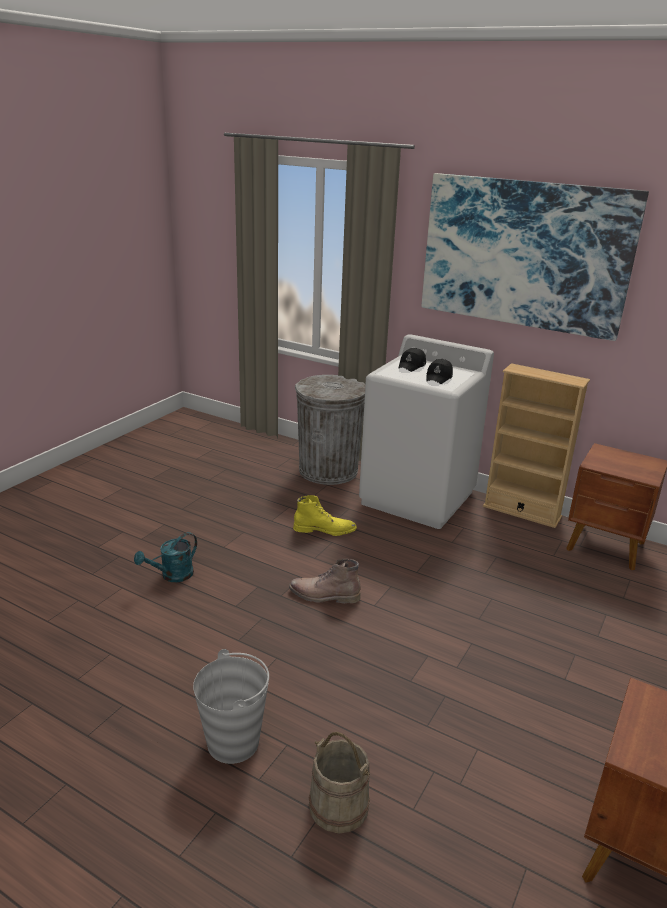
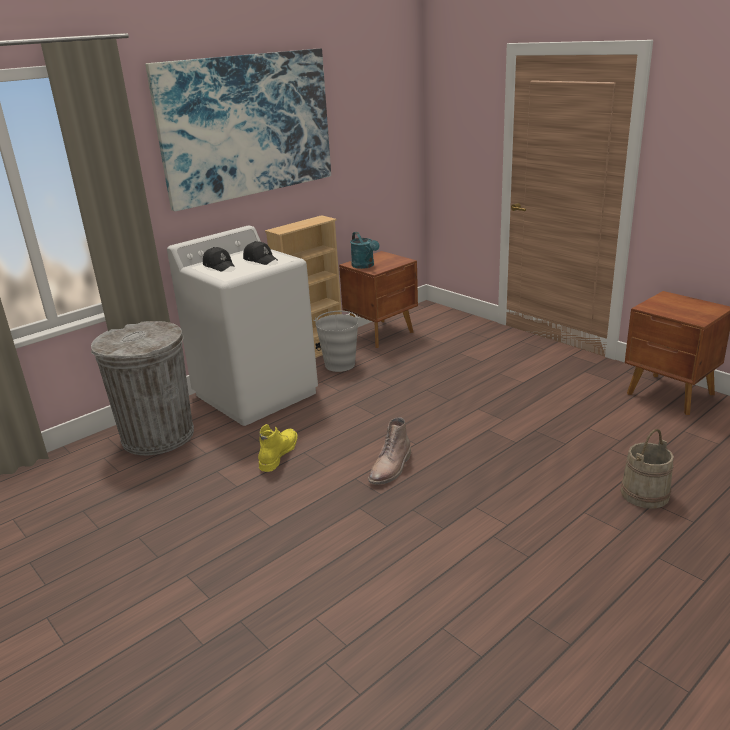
camera: 70 degrees left, 0 degrees up
turquoise watering can [134,532,197,582] -> turquoise watering can moved to [350,232,379,269]
grey bucket [193,649,269,764] -> grey bucket moved to [313,311,360,372]

